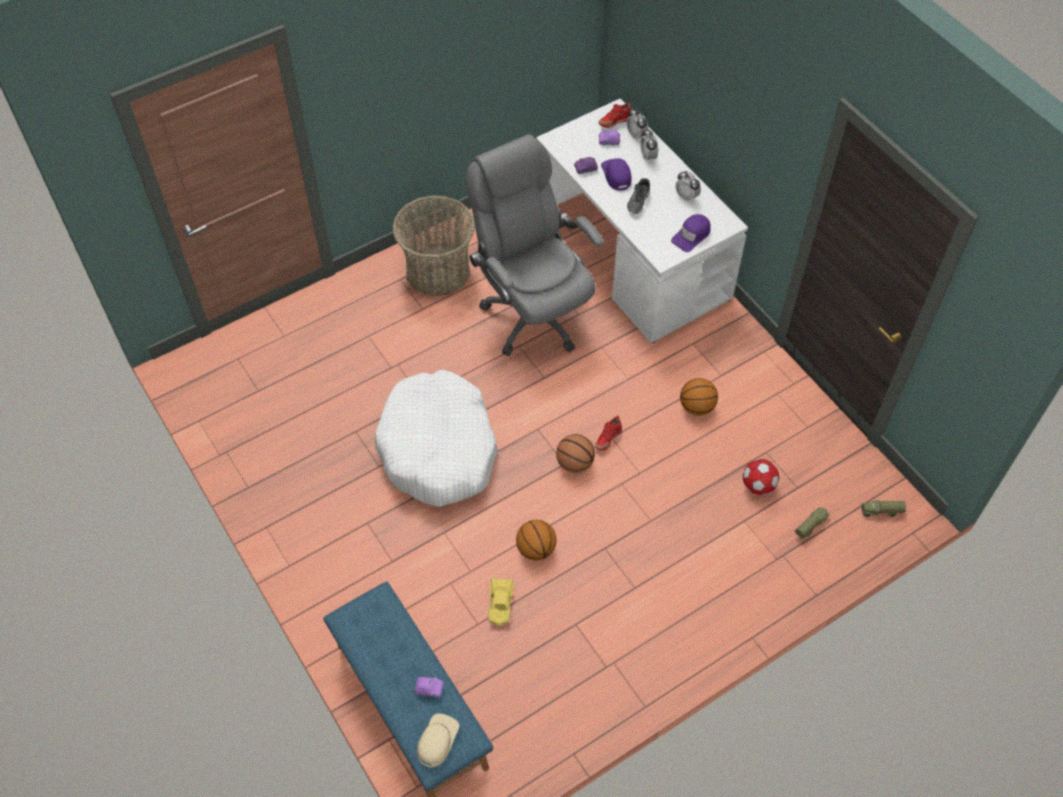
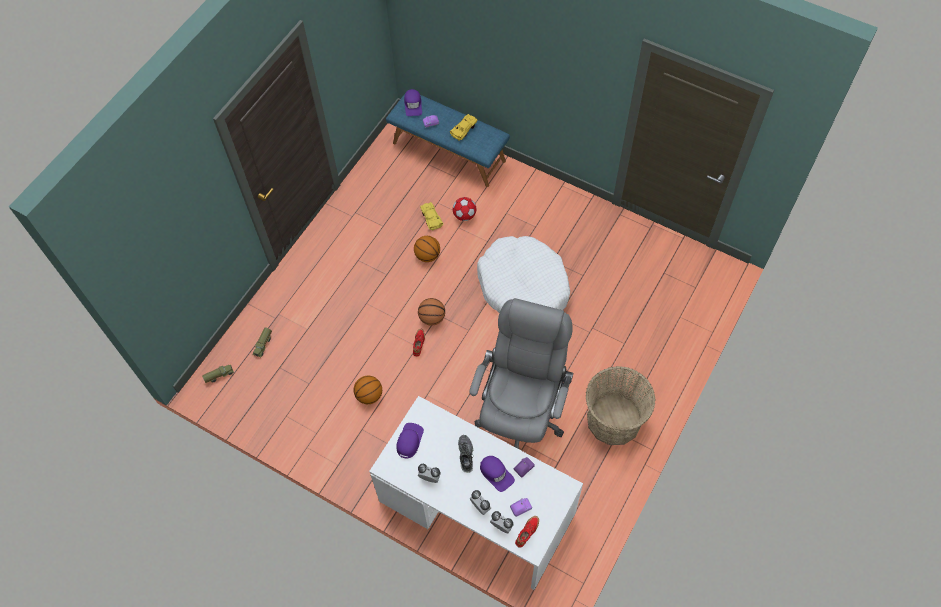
camera: 155 degrees right, 5 degrees up
beige cap [417,713,459,768] -> purple cap [404,89,422,116]
grey office chair [466,134,604,356] -> grey office chair turned 105 degrees counterclockwise [469,298,573,449]
football [743,459,779,495] -> football moved to [453,197,476,221]
none -> yellow toy car [450,114,478,140]

